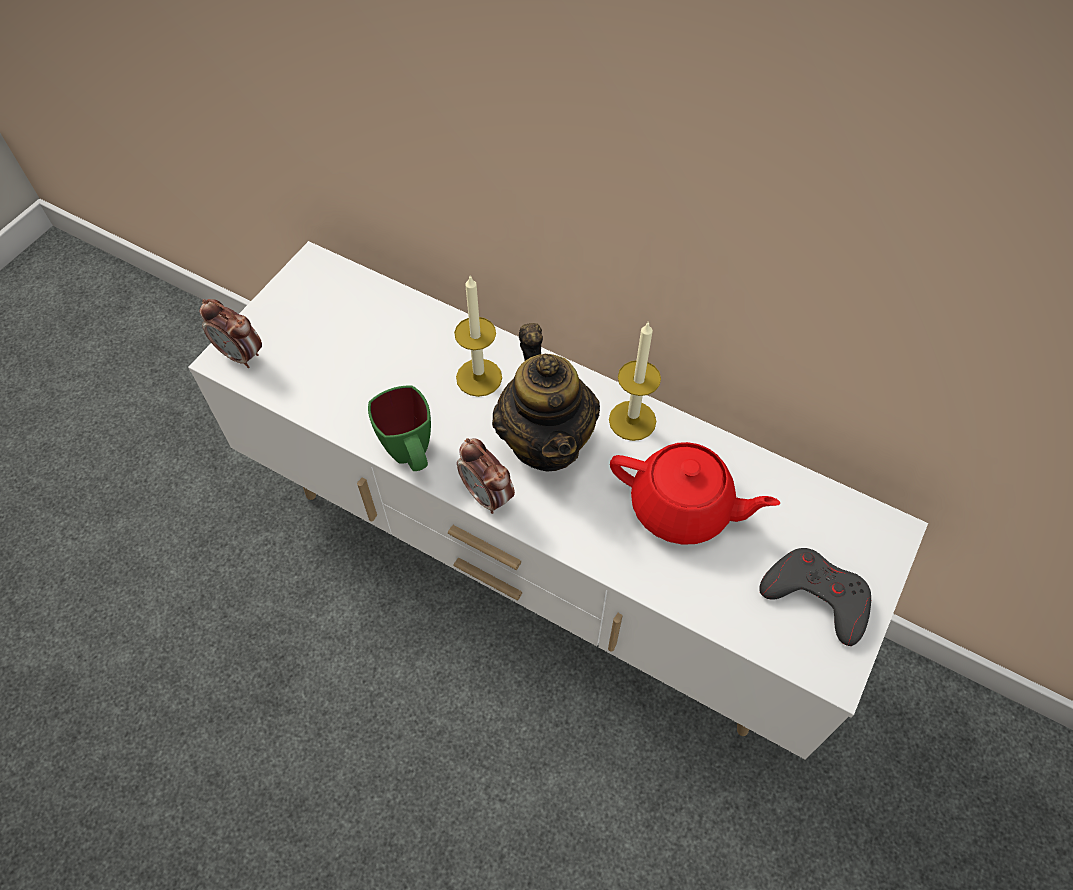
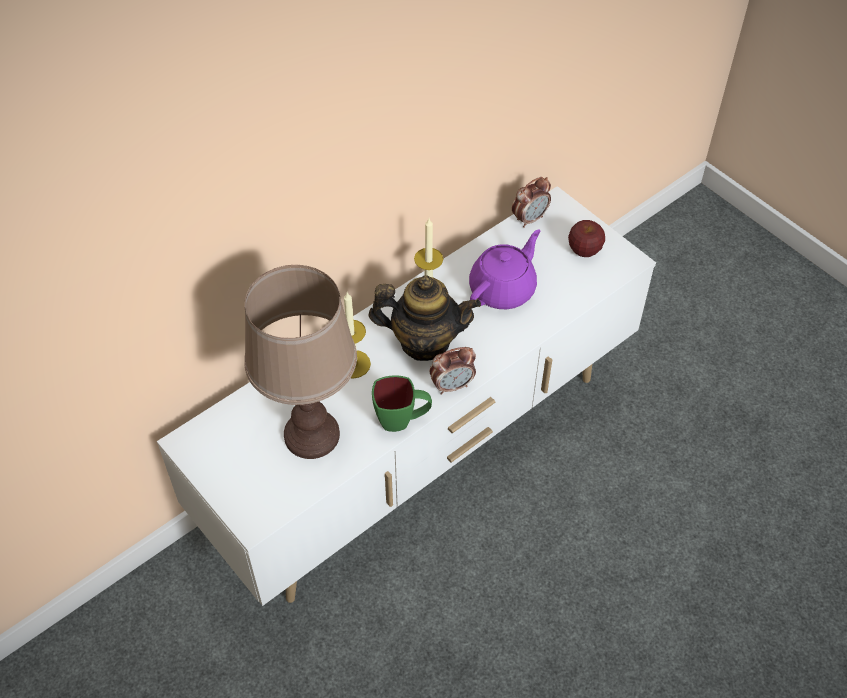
camera: 70 degrees left, 5 degrees down
alarm clock [200,299,262,368] -> alarm clock moved to [512,177,551,228]
red teapot [610,442,780,545] -> purple teapot [469,229,540,309]
grey game controller [759,548,871,646] -> apple [568,220,605,257]
none -> brown table lamp [244,265,357,459]

